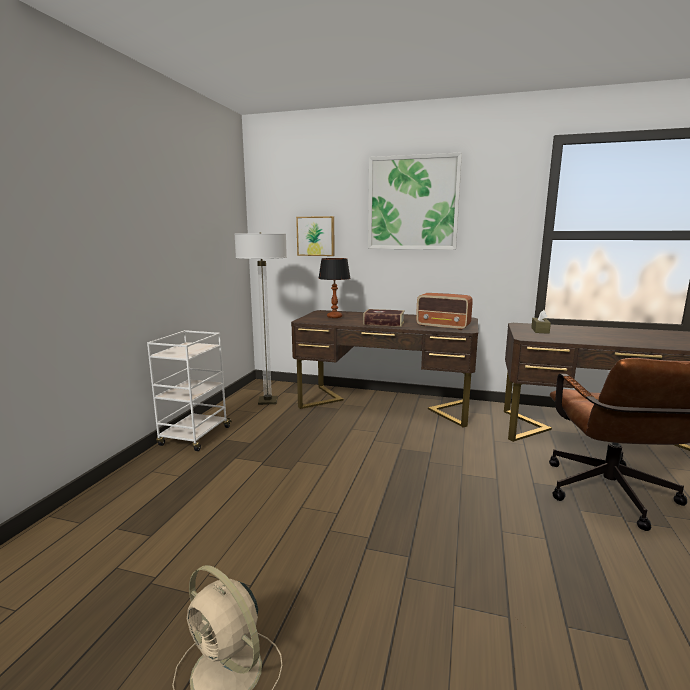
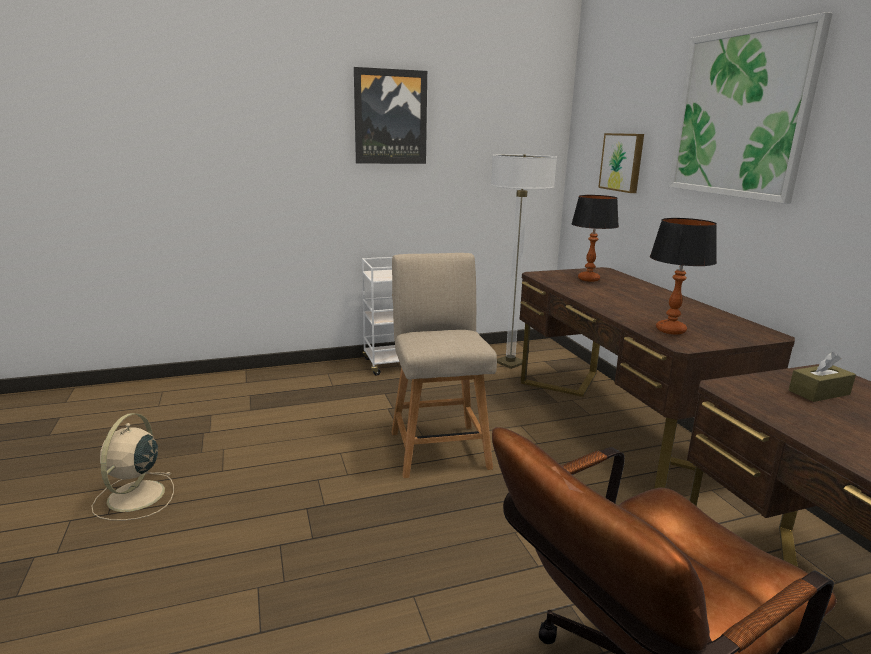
camera: 55 degrees right, 5 degrees up
book [363,309,405,327] -> none
radio [416,293,473,330] -> table lamp [650,218,717,335]
none -> picture [354,67,427,164]
none -> beige chair [391,253,497,478]

